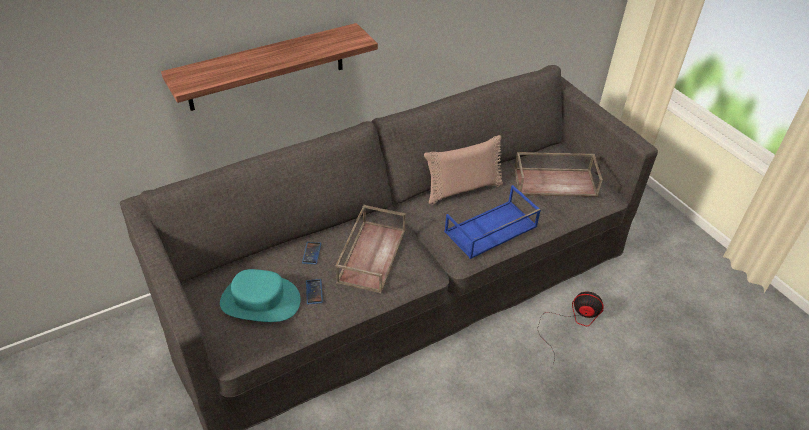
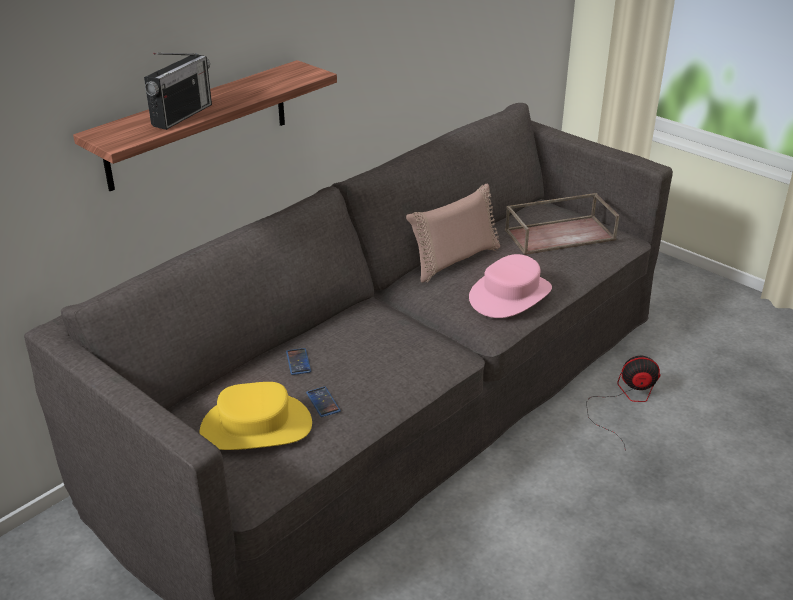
camera: 15 degrees left, 10 degrees down
turquoise hat [220,269,301,322] -> yellow hat [200,382,312,450]
brown tray [335,205,406,293] -> none
blue tray [444,185,541,259] -> pink hat [469,254,552,318]
none -> radio [144,53,212,130]

